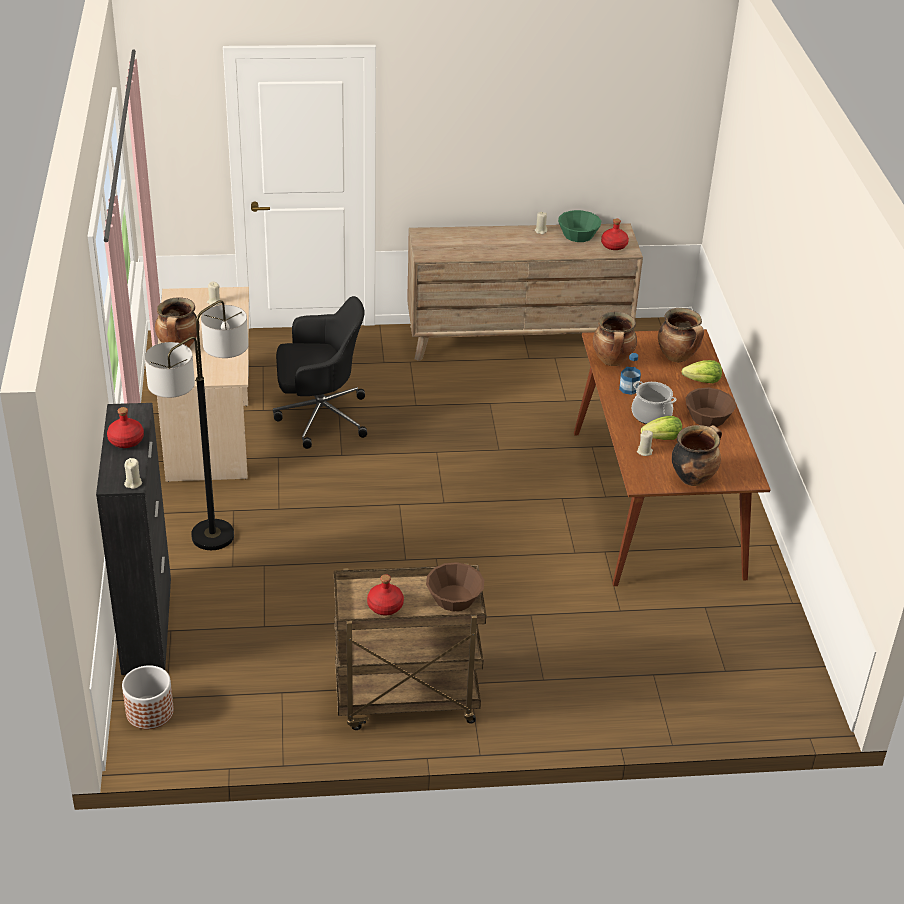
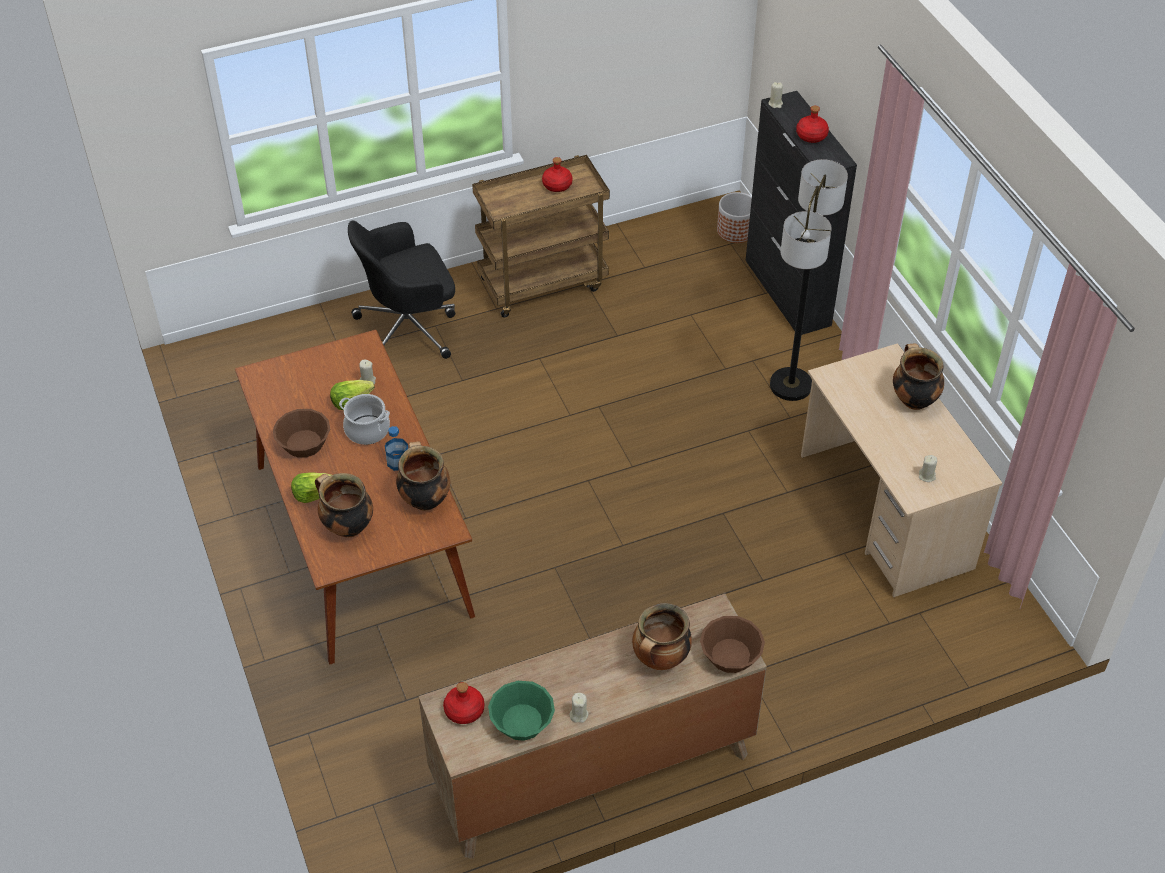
camera: 165 degrees right, 10 degrees up
black office chair [273,296,367,449] -> black office chair moved to [348,221,455,359]
brown bowl [426,562,484,612] -> brown bowl moved to [700,616,765,673]
cooking pot [671,425,722,486] -> cooking pot moved to [632,603,692,670]

